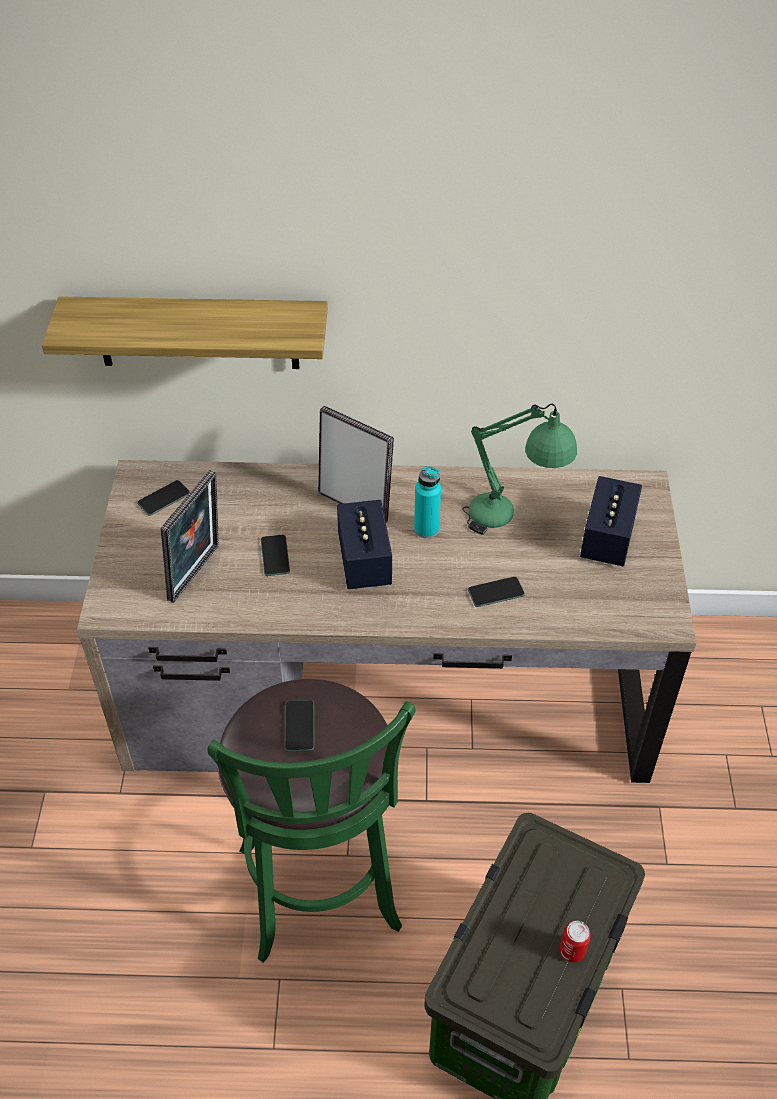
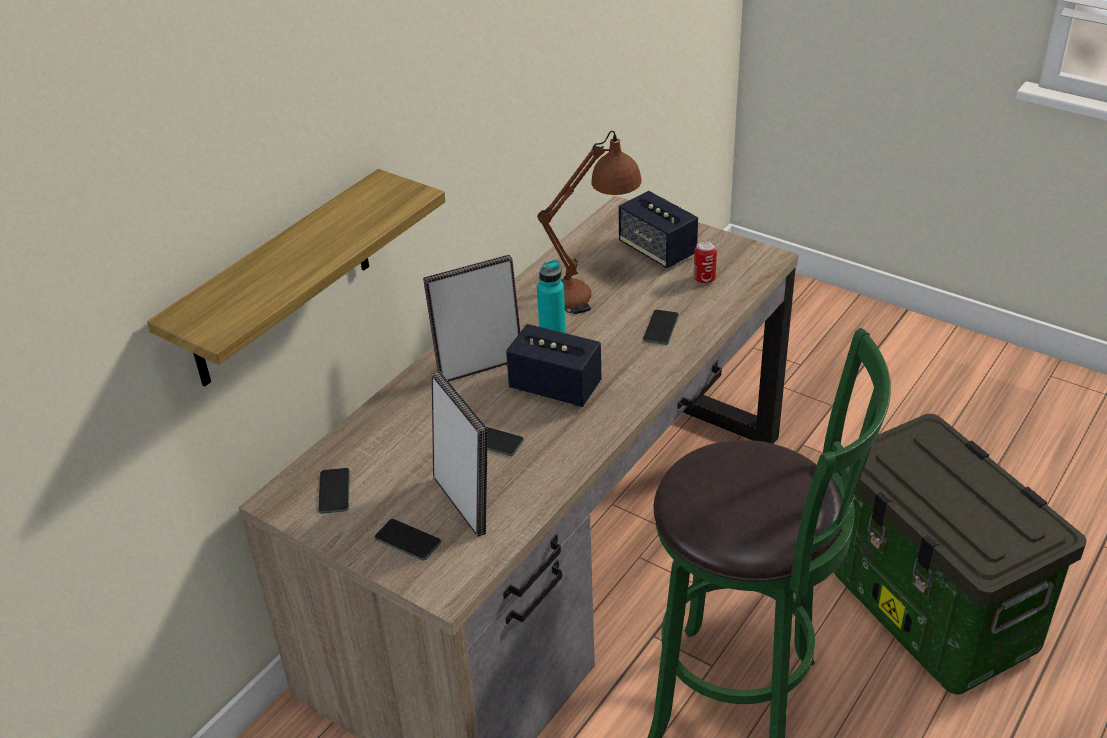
camera: 55 degrees left, 10 degrees down
phone [285,700,315,752] -> phone moved to [374,519,441,560]
green table lamp [462,404,577,535] -> brown table lamp [537,131,642,314]
can [560,921,591,963] -> can moved to [694,240,717,284]

